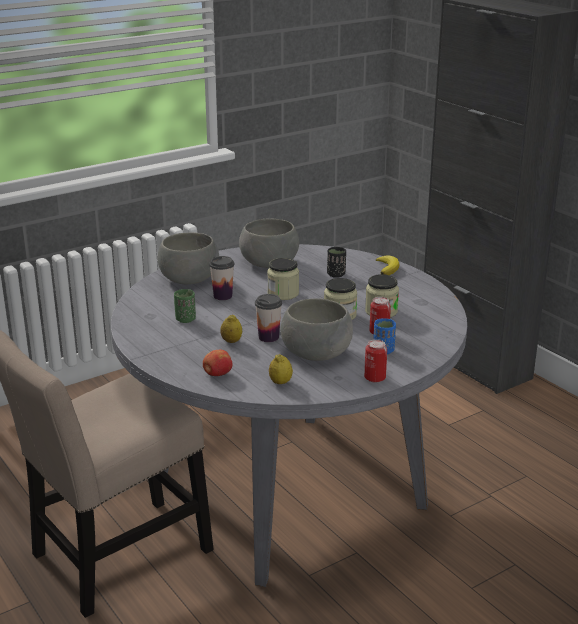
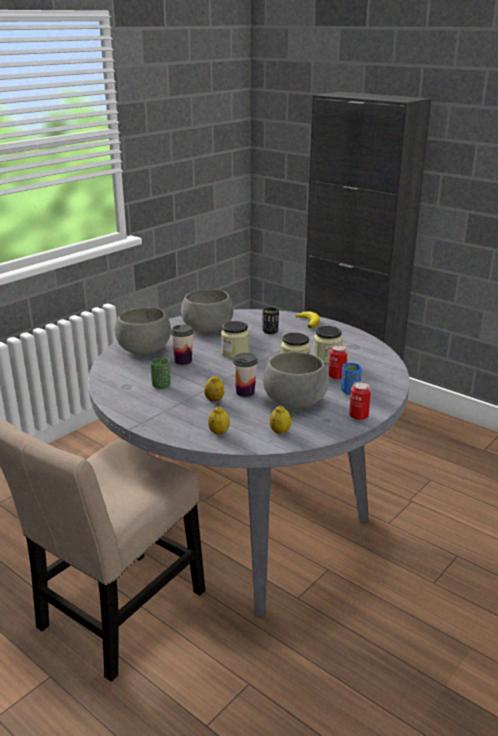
camera: 15 degrees left, 0 degrees up
apple [203,350,233,376] -> lemon [208,407,230,434]

